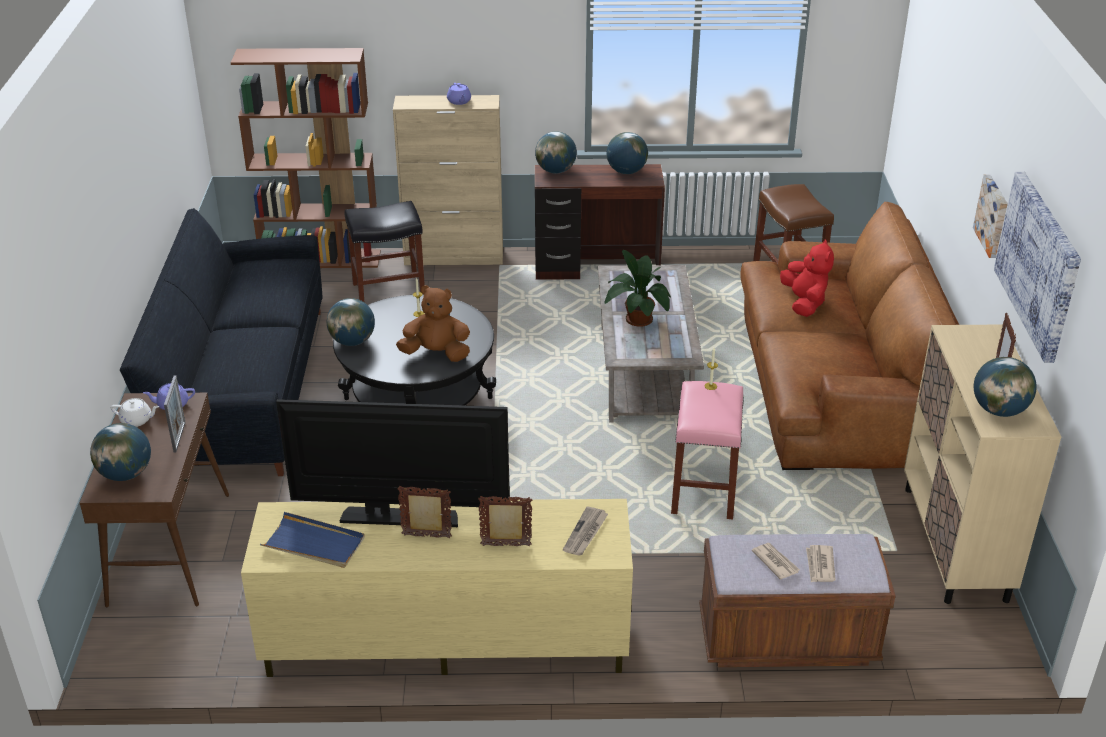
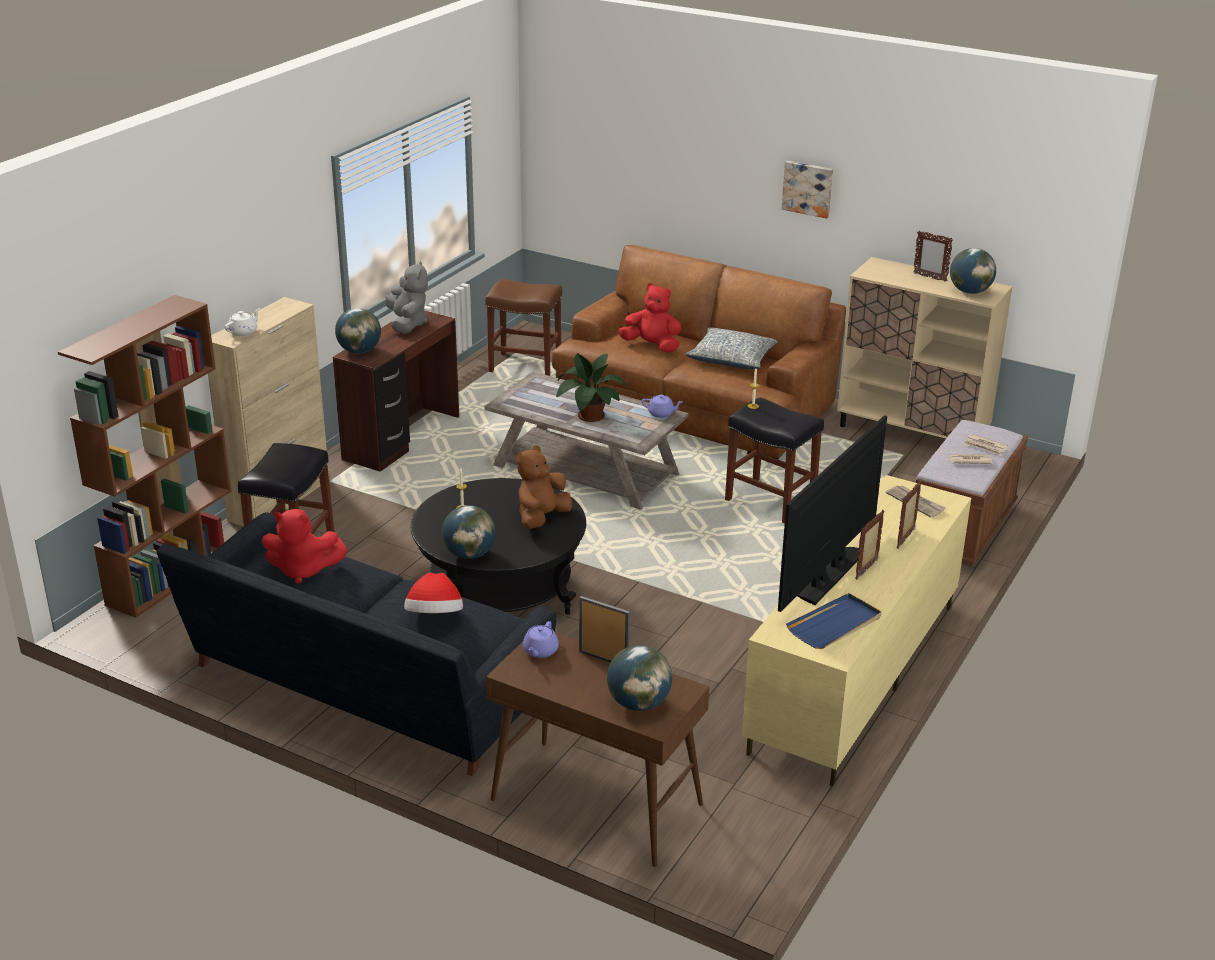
camera: 60 degrees left, 5 degrees down
white teapot [111,398,159,427] -> white teapot moved to [225,308,260,336]
purple teapot [447,83,471,105] -> purple teapot moved to [642,395,683,418]
globe [607,132,648,174] -> grey plush toy [385,261,428,334]
pink stool [671,381,744,519] -> black stool [725,397,824,523]
picture [994,172,1081,363] -> none
none -> red plush toy [261,509,348,584]
none -> hat [404,573,463,613]
none -> pillow [686,327,778,369]

